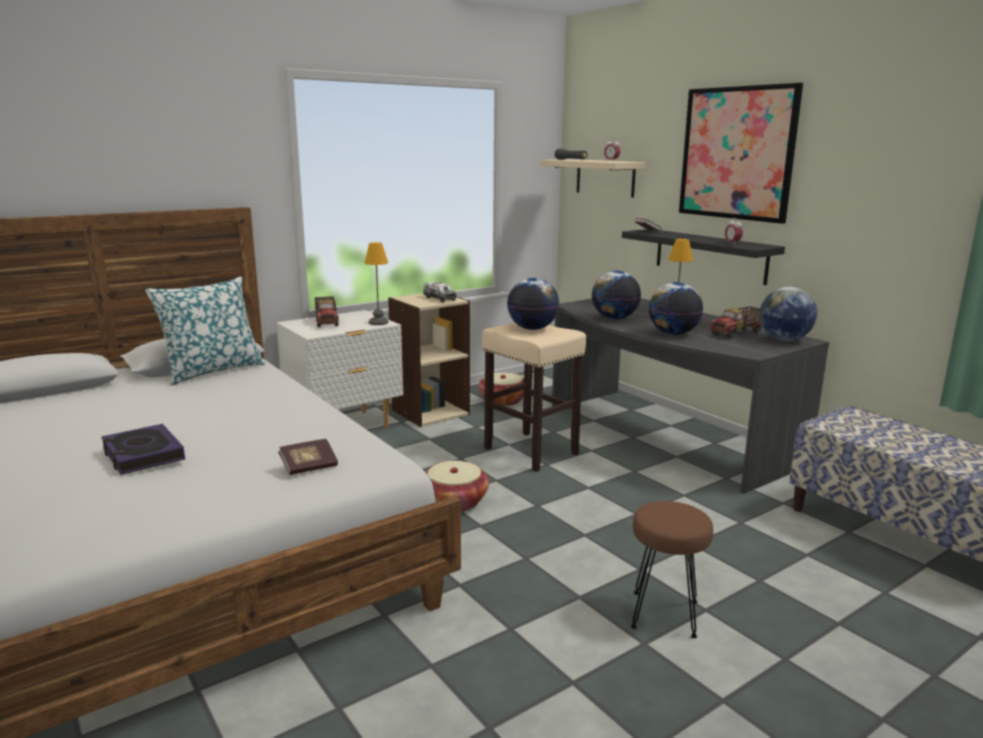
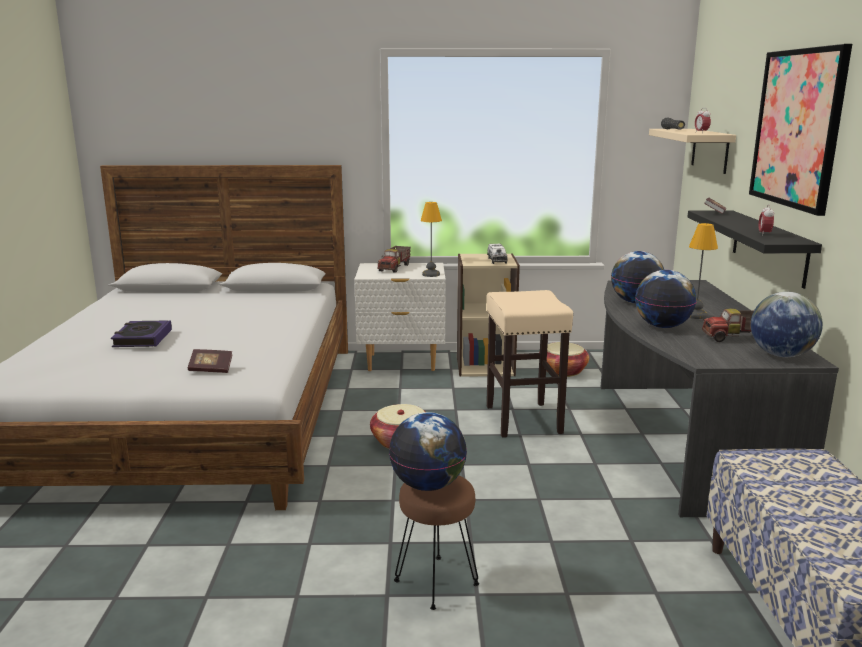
camera: 35 degrees right, 0 degrees up
pillow [145,276,265,385] -> none
globe [507,278,559,330] -> globe moved to [389,412,467,491]

